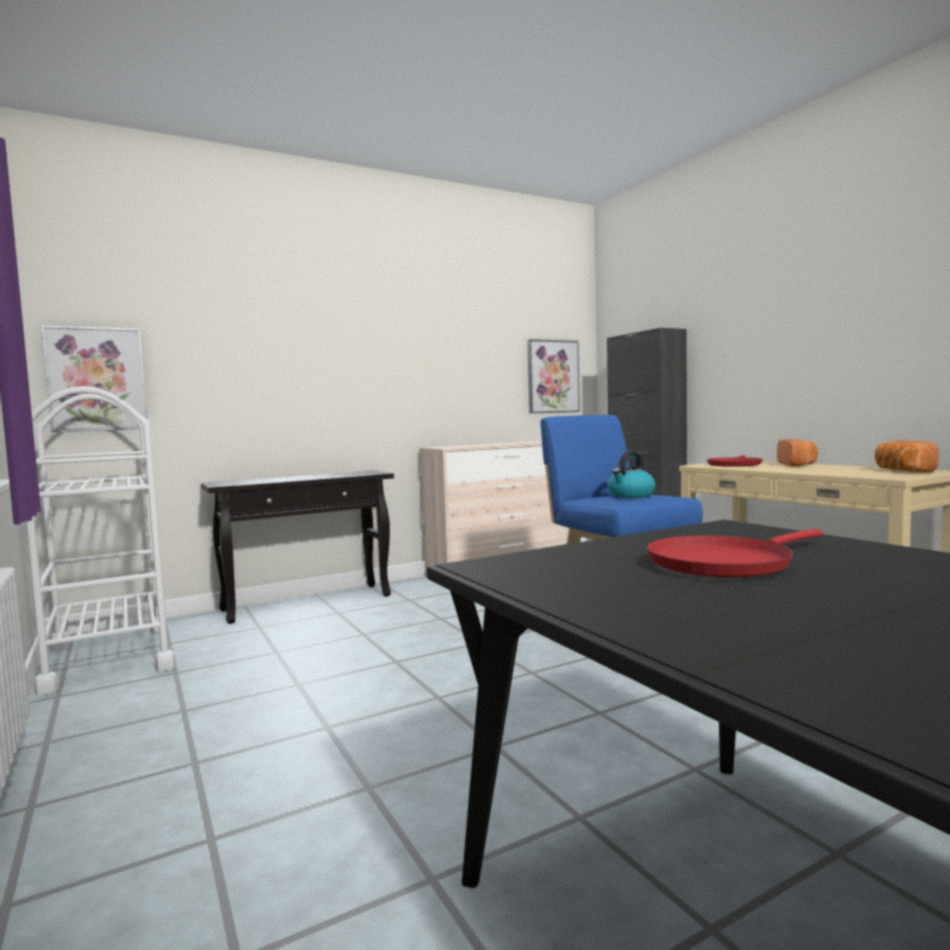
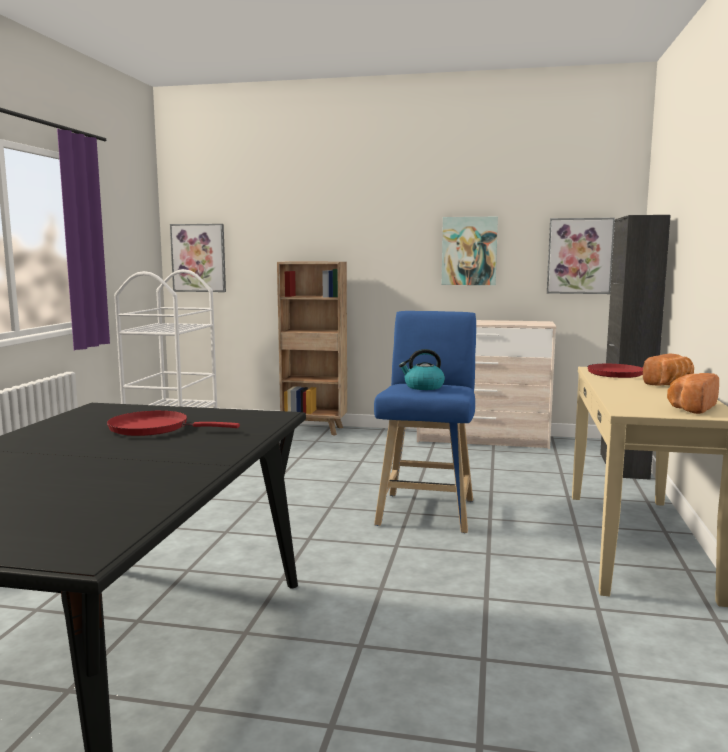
camera: 40 degrees right, 5 degrees up
black console table [201,470,394,624] -> brown bookcase [277,262,347,436]
none -> picture [442,217,498,285]

